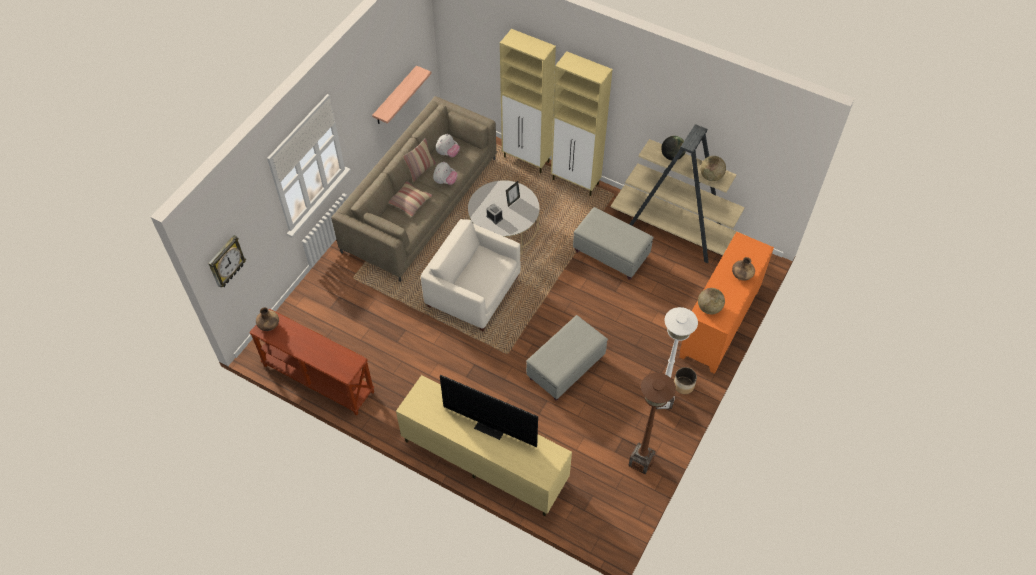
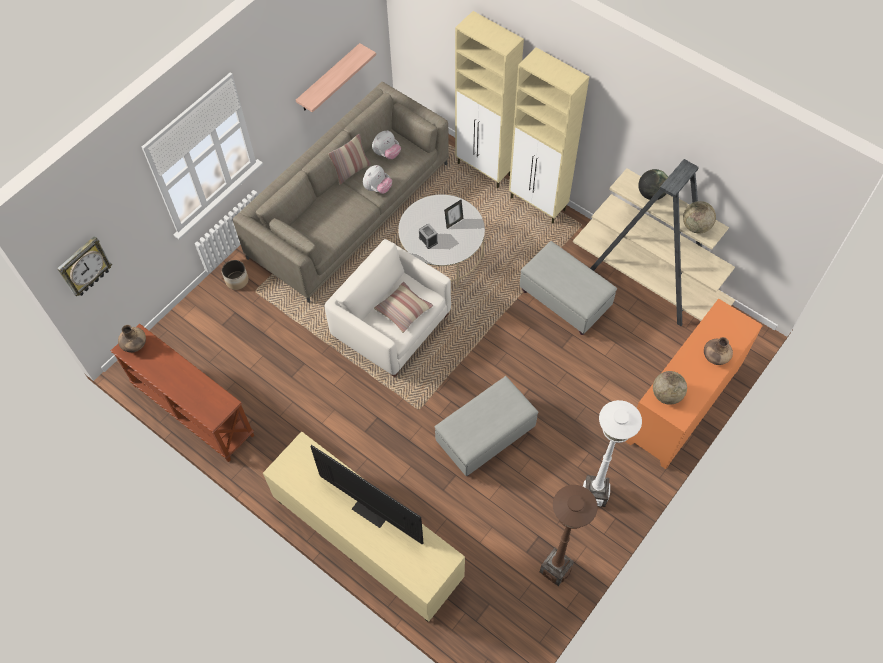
camera: 10 degrees right, 5 degrees up
pillow [388,181,432,217] -> pillow moved to [374,282,433,333]
planter [674,367,697,394] -> planter moved to [222,260,249,290]

